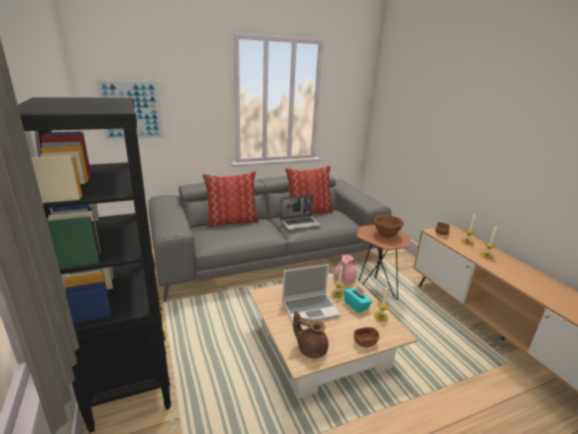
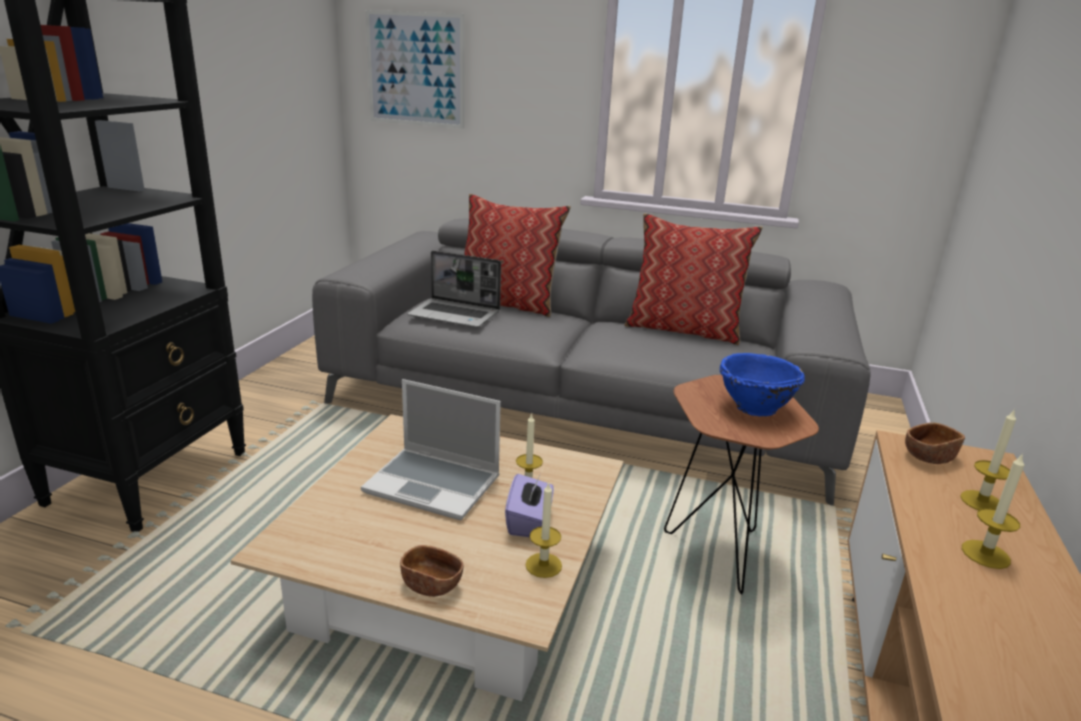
camera: 40 degrees right, 0 degrees up
laptop [280,195,321,230] -> laptop moved to [407,251,501,327]
brown teapot [293,311,328,359] -> none
pink teapot [333,255,356,283] -> none
turquoise tissue box [344,286,372,313] -> purple tissue box [505,474,554,537]
brown bowl [373,215,404,238] -> blue bowl [720,353,805,416]

